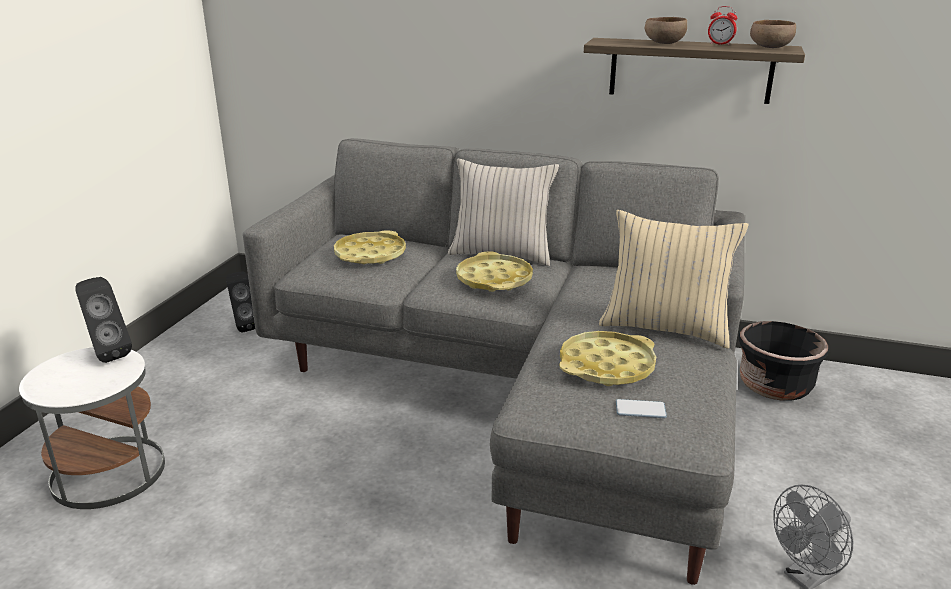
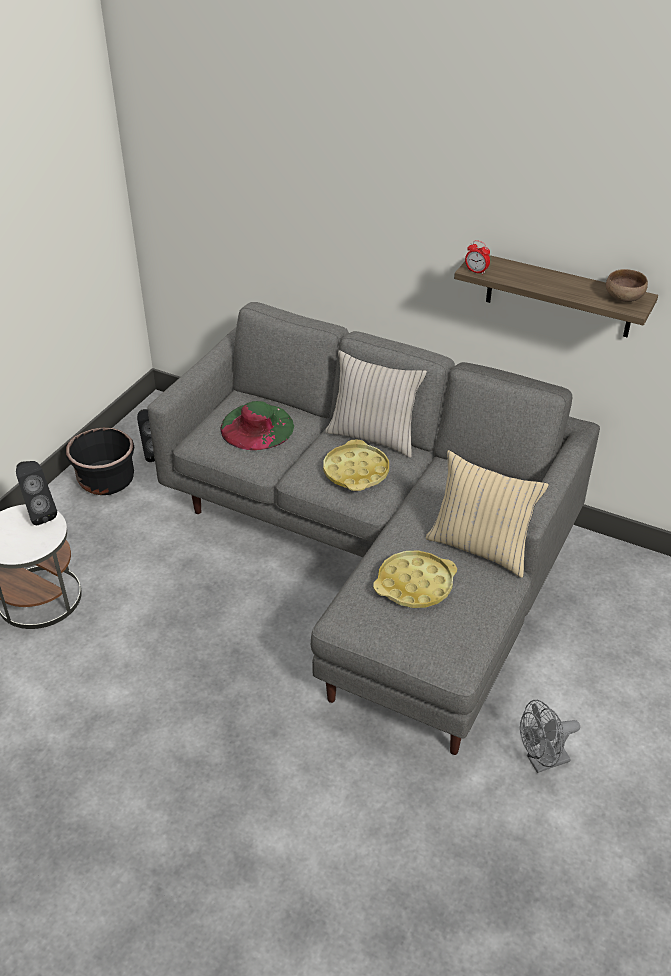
camera: 10 degrees right, 15 degrees up
yellow tray [334,230,406,264] -> green hat [220,401,294,450]
phone [616,399,667,418] -> none
brown bowl [645,17,687,44] -> none
alarm clock [708,6,737,45] -> alarm clock moved to [465,240,490,275]
black planter [738,321,828,401] -> black planter moved to [66,428,134,495]

